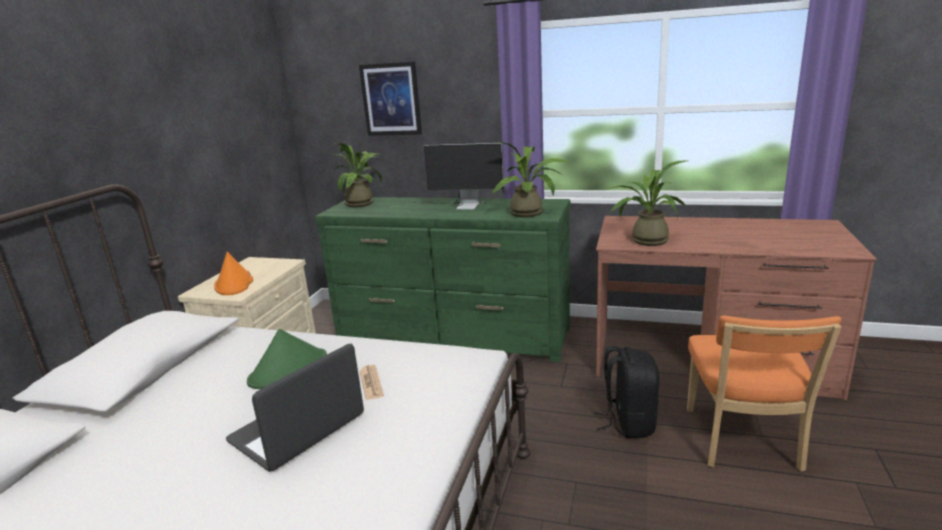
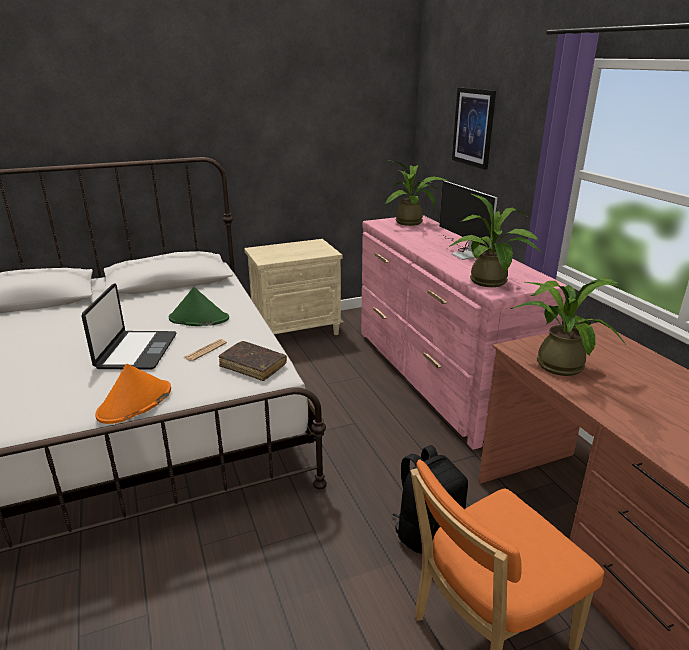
camera: 50 degrees right, 5 degrees up
orange hat [214,252,253,295] -> orange hat moved to [95,364,171,424]
laptop [226,344,364,472] -> laptop turned 90 degrees clockwise [82,283,176,370]
green dresser [315,197,570,362] -> pink dresser [361,215,566,450]
none -> brown book [219,341,287,381]

